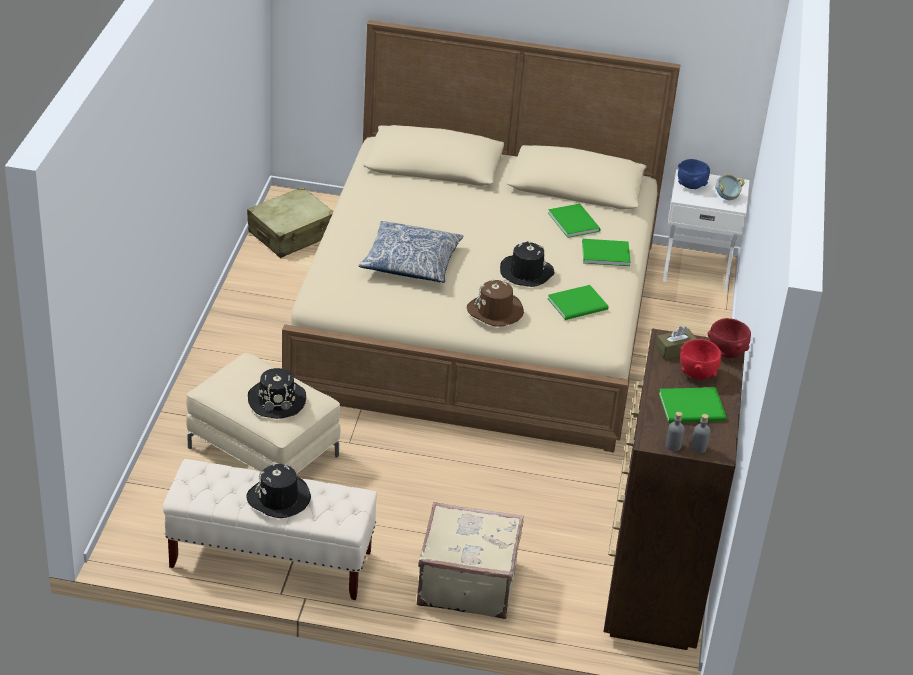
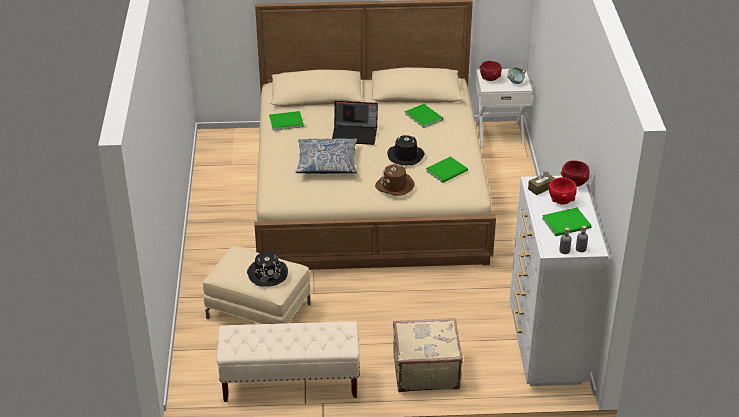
camera: 10 degrees left, 0 degrees up
black hat [246,463,311,518] -> none
beige suitcase [247,187,334,258] -> none
green book [582,239,631,266] -> green book moved to [269,111,304,130]
brown dresser [603,329,745,650] -> white dresser [510,176,608,386]
blue bowl [678,159,710,189] -> red bowl [480,61,502,81]
none -> laptop [332,101,378,145]

